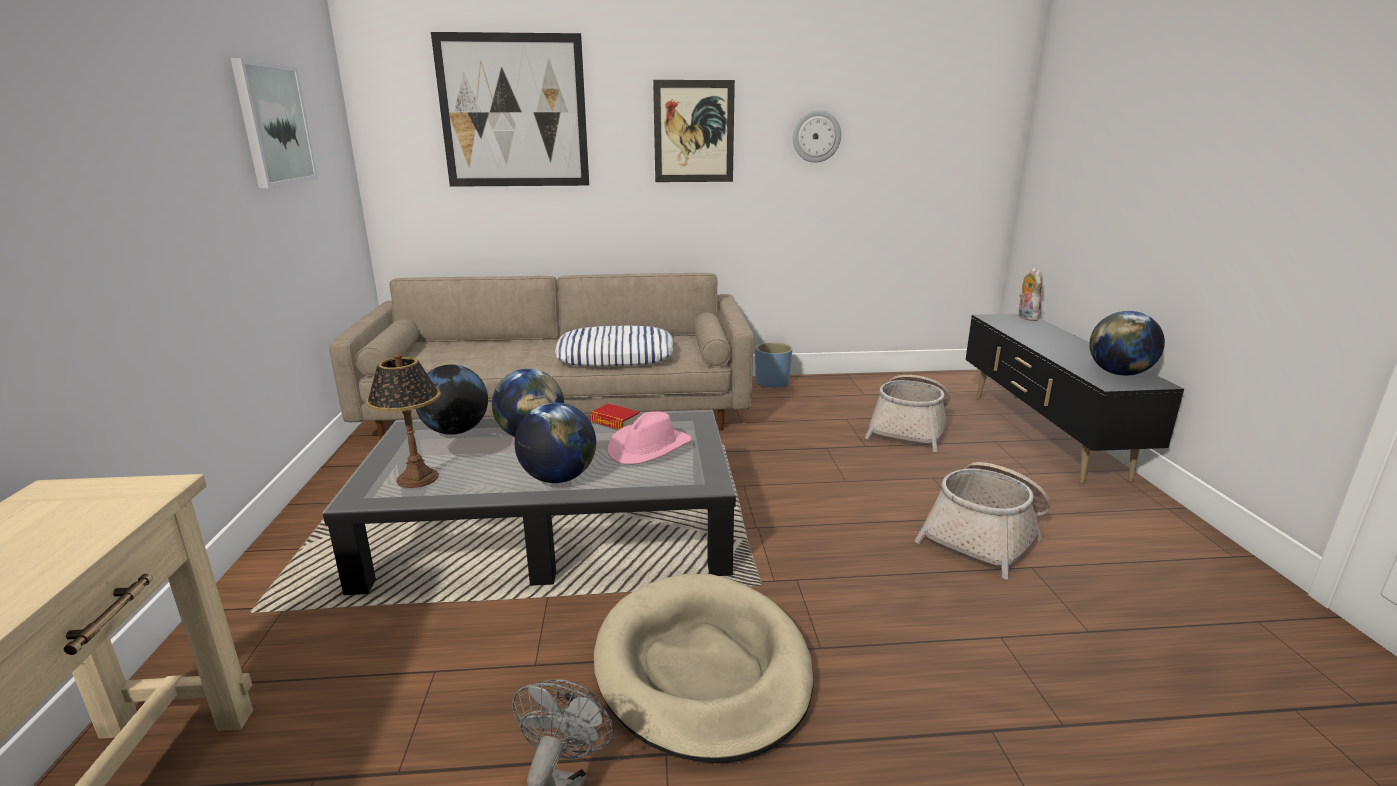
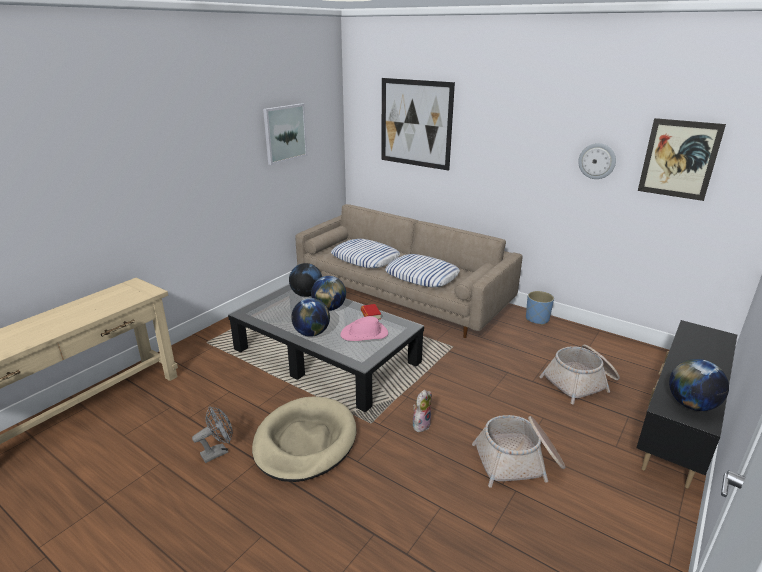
camera: 40 degrees right, 5 degrees up
table lamp [366,352,441,488] -> none
picture [653,80,735,182] -> picture moved to [638,118,726,201]
plush toy [1019,268,1042,321] -> plush toy moved to [413,390,432,432]
none -> pillow [331,239,400,268]

